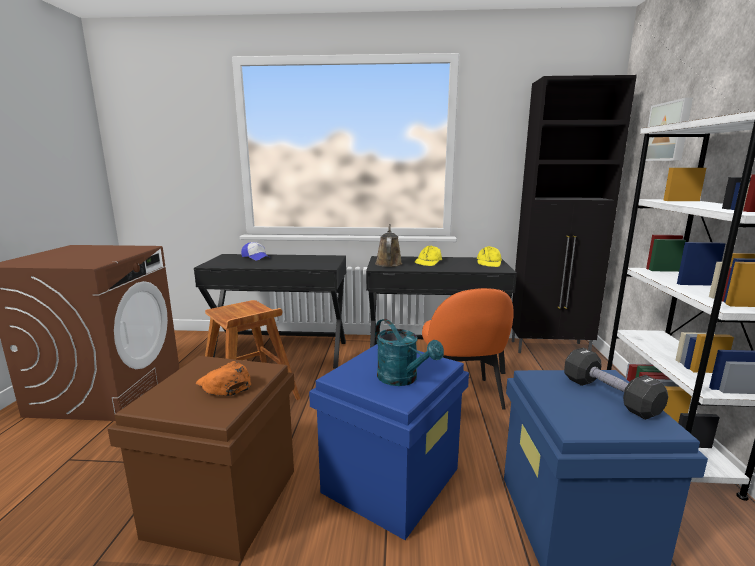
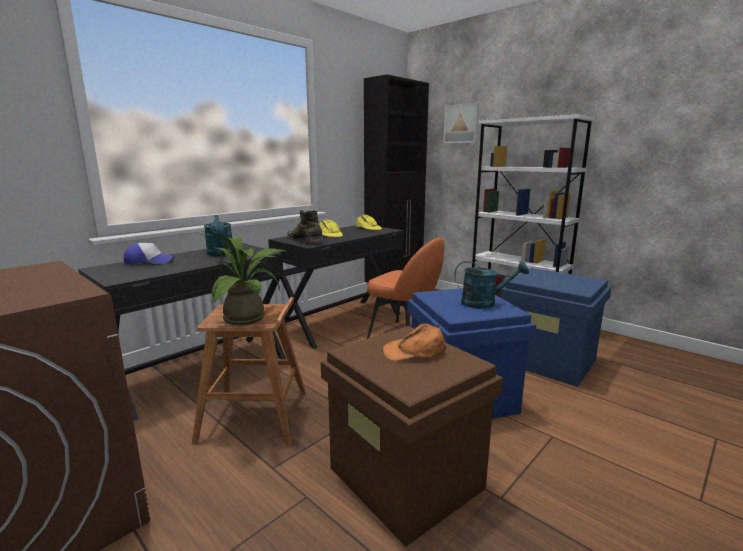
camera: 50 degrees left, 0 degrees up
brown watering can [375,224,402,267] -> green boot [287,210,324,244]
black dumbbell [564,348,668,420] -> none
none -> potted plant [199,234,285,326]
none -> turquoise watering can [204,215,232,256]

